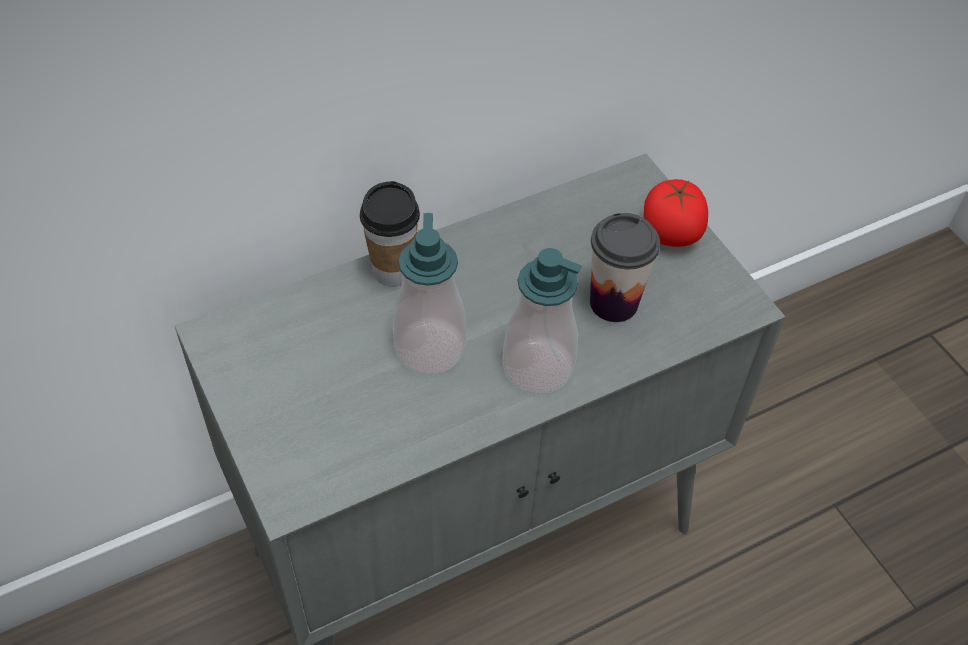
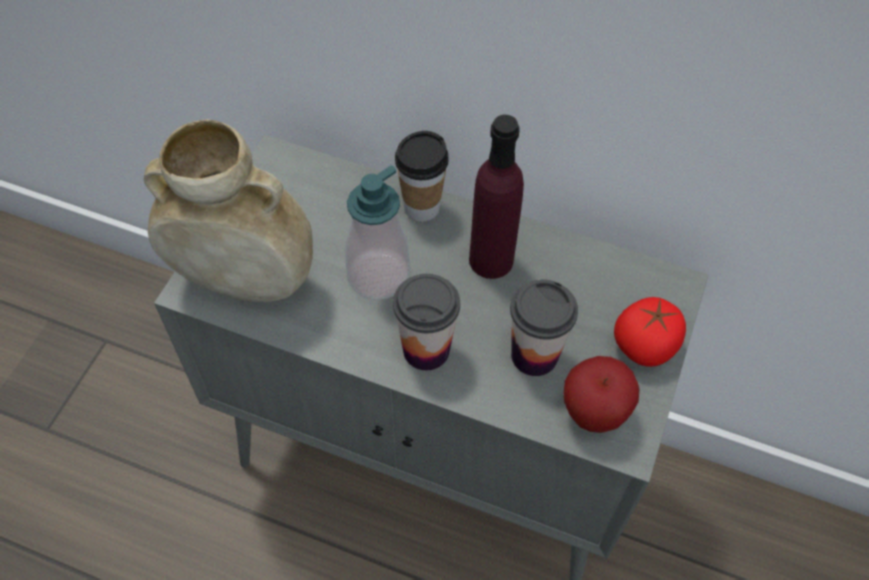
camera: 50 degrees right, 5 degrees up
soap dispenser [502,248,582,395] -> cup [393,274,460,370]
none -> beige vase [144,119,313,302]
none -> purple bottle [469,115,524,279]
none -> apple [563,356,639,433]

